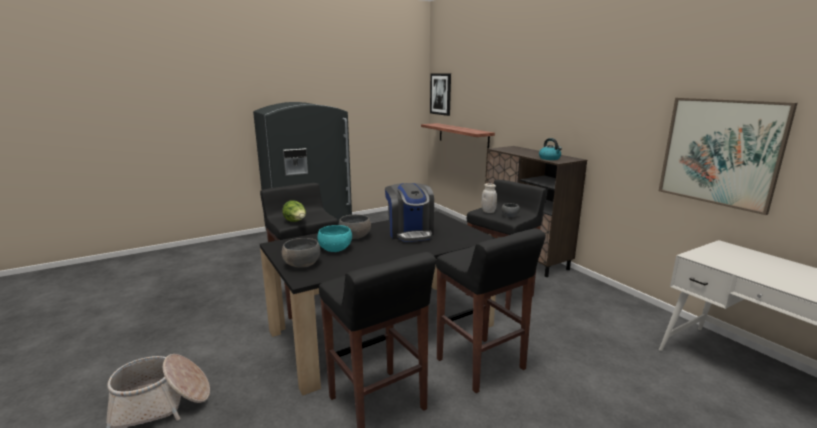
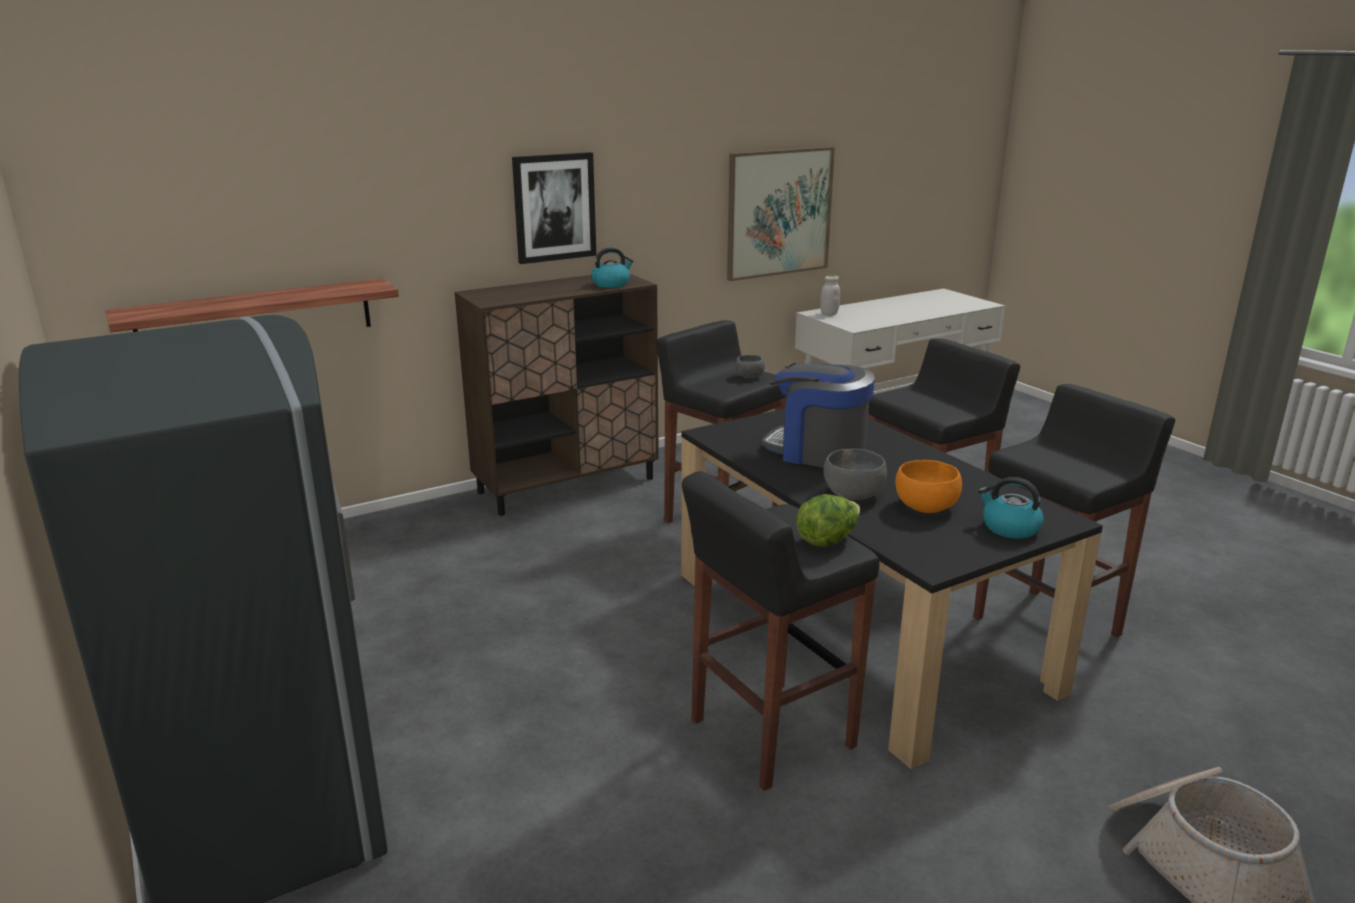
camera: 90 degrees left, 5 degrees up
grey bowl [282,238,320,268] -> kettle [978,477,1044,539]
turquoise bowl [318,225,352,252] -> orange bowl [895,460,962,513]
coffee machine [385,183,434,242] -> coffee machine turned 135 degrees counterclockwise [762,363,875,468]
picture [430,73,451,116] -> picture moved to [512,152,596,264]
white jar [481,183,497,213] -> white jar moved to [820,275,840,316]

